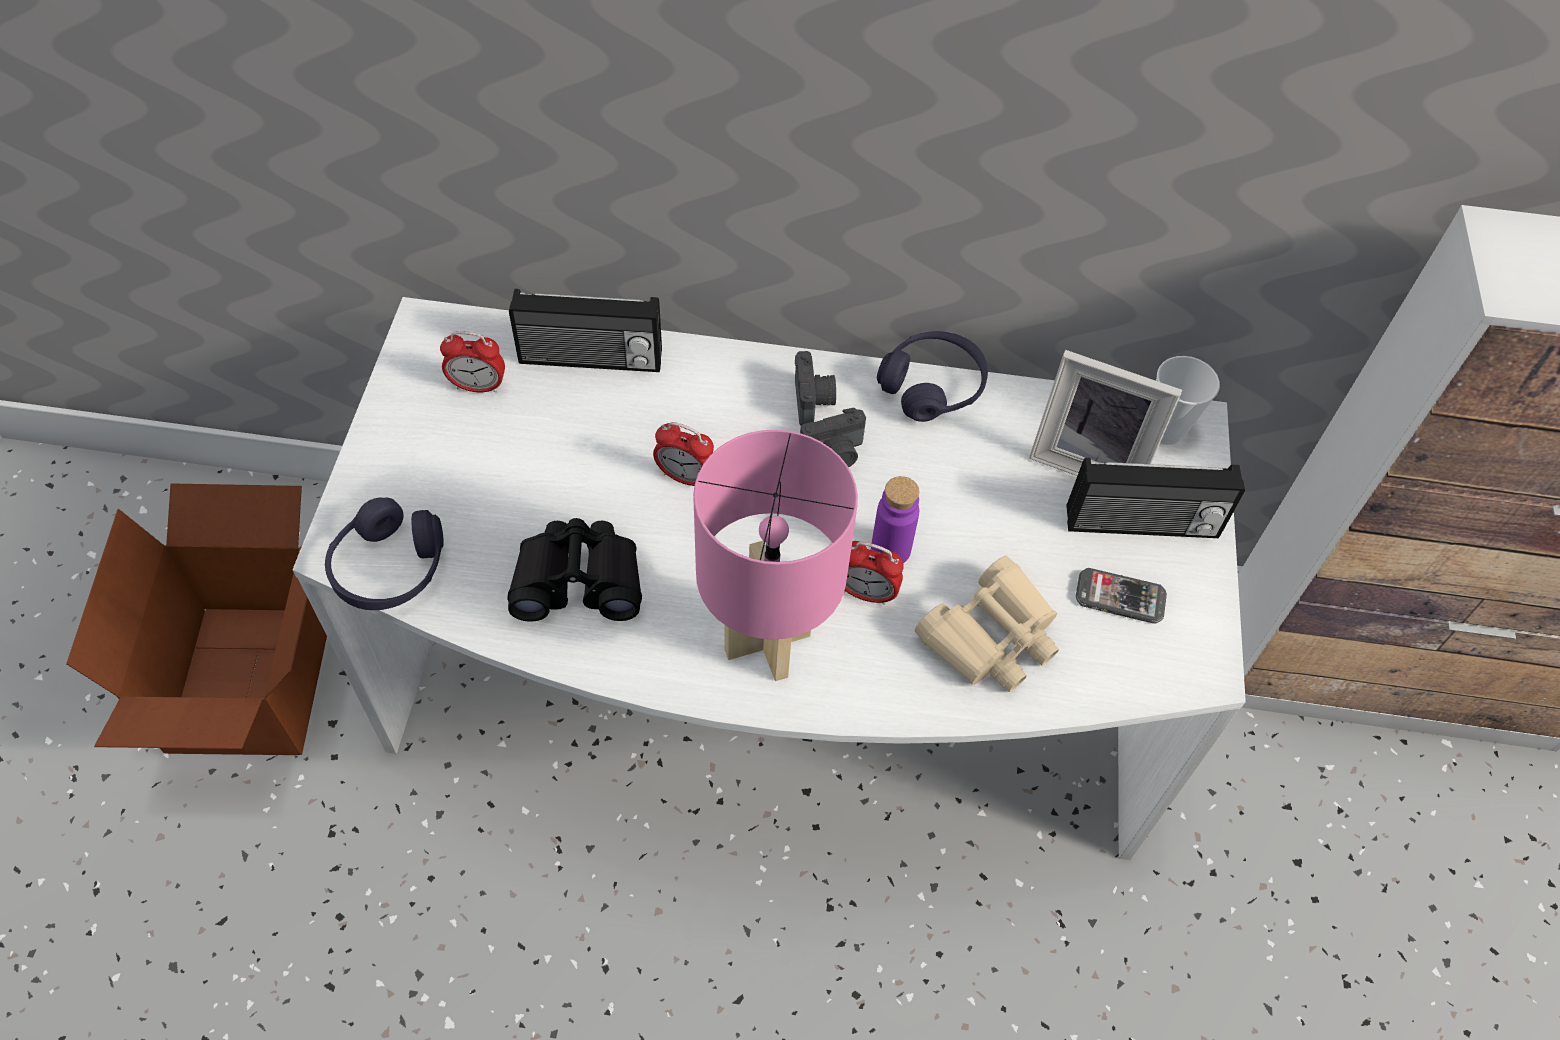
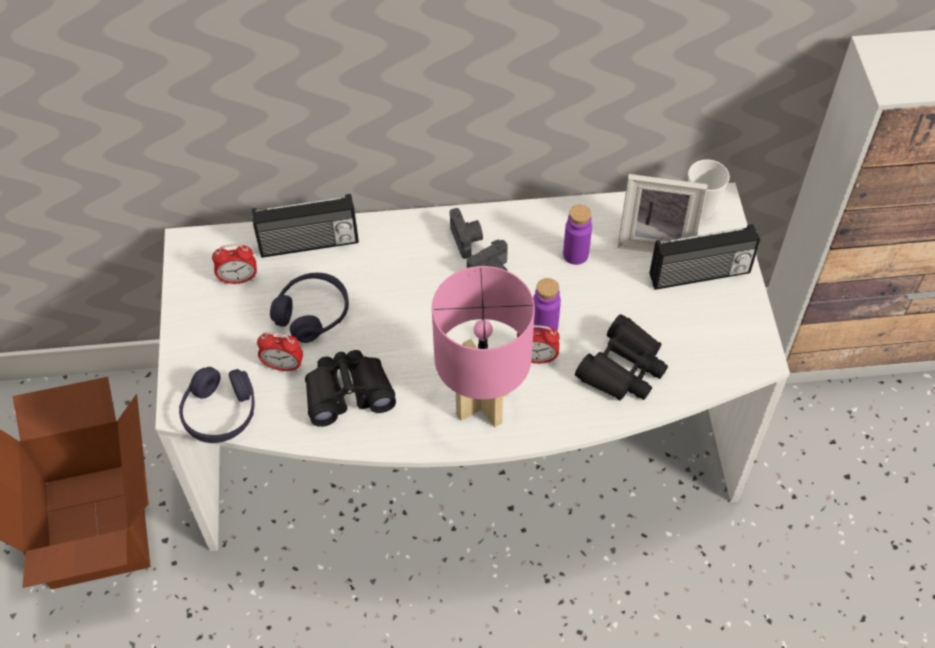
camera: 10 degrees left, 0 degrees up
alarm clock [653,422,714,486] -> alarm clock moved to [257,332,303,371]
purple headphones [877,331,988,422] -> purple headphones moved to [270,273,349,343]
beige binoculars [915,556,1059,692] -> black binoculars [575,314,668,401]
phone [1076,568,1167,624] -> none
none -> purple bottle [563,205,592,265]

